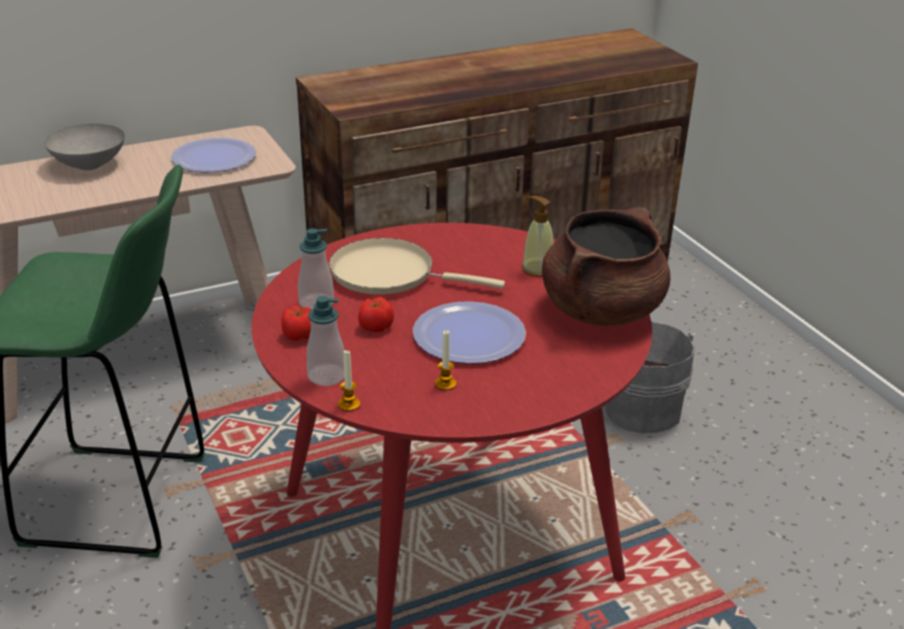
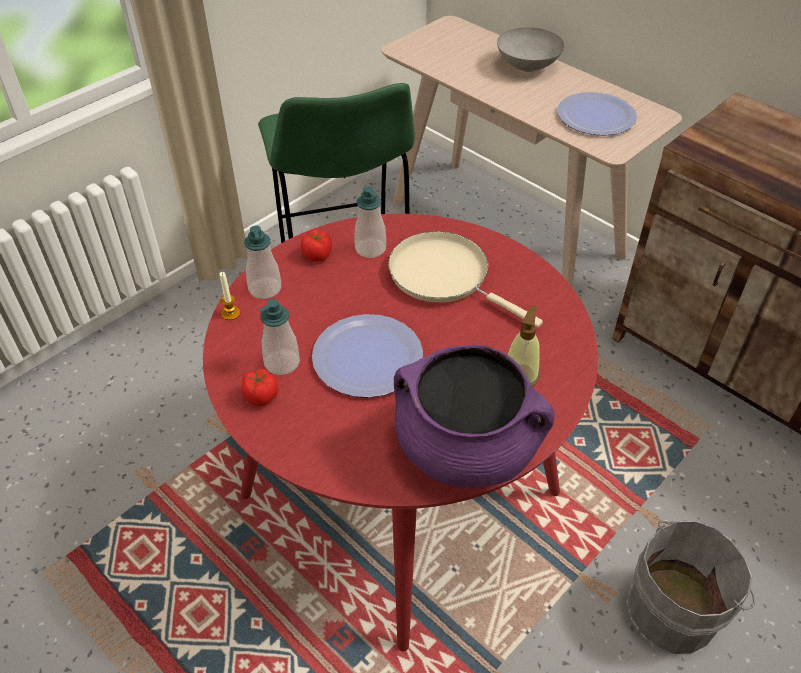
camera: 70 degrees right, 15 degrees up
beige frying pan [329,238,505,294] -> beige frying pan turned 45 degrees counterclockwise [388,231,543,328]
tomato [358,297,394,332] -> tomato moved to [241,369,278,407]
candle [435,330,456,390] -> soap dispenser [259,299,300,375]
brown cooking pot [542,207,670,326] -> purple cooking pot [394,345,555,488]

